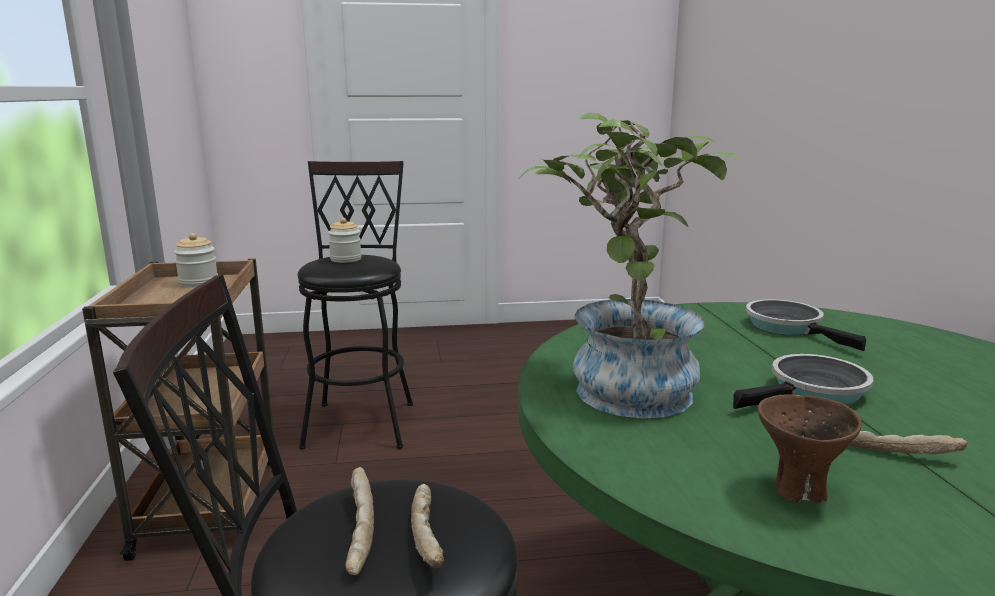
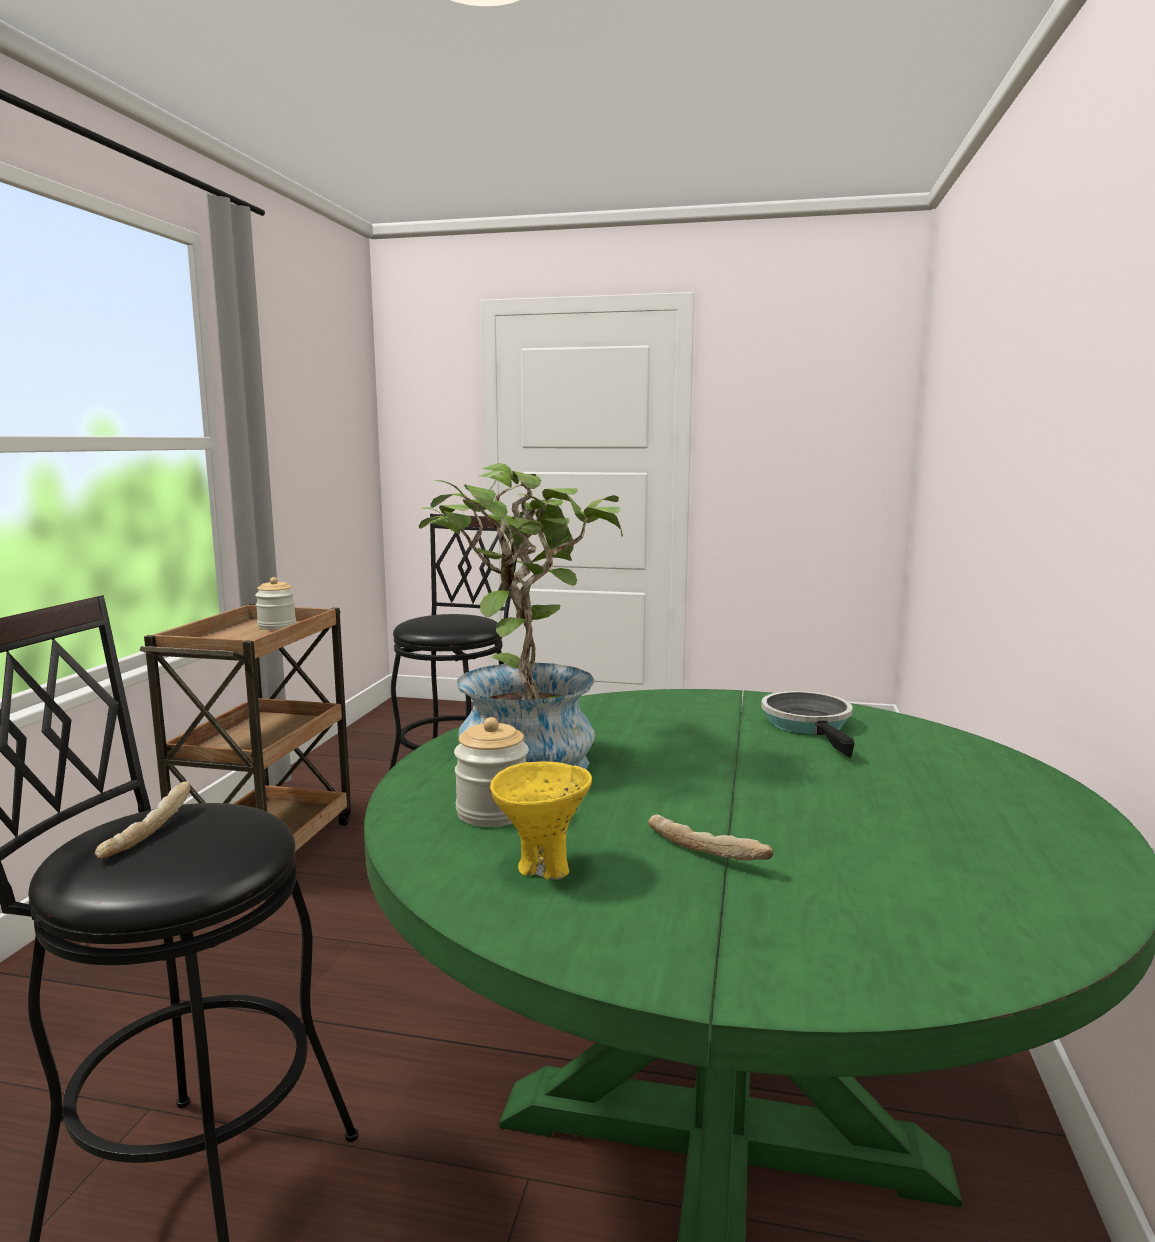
camera: 20 degrees right, 5 degrees down
jar [328,218,362,263] -> jar moved to [454,717,529,827]
bread [411,484,444,568] -> none
frying pan [733,354,873,409] -> none
brown bowl [758,394,862,503] -> yellow bowl [490,761,592,880]

